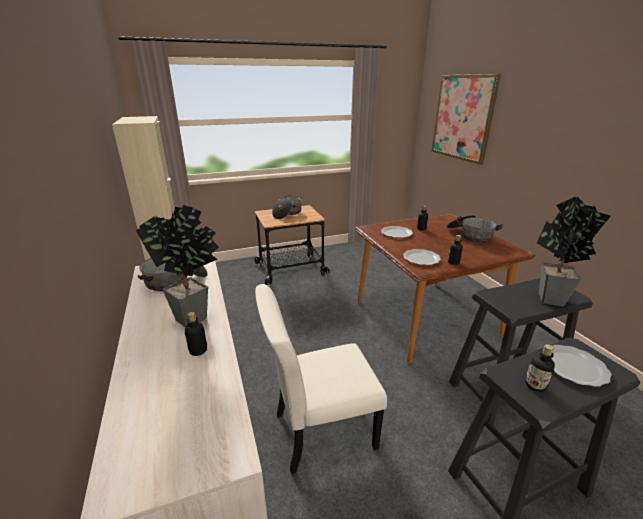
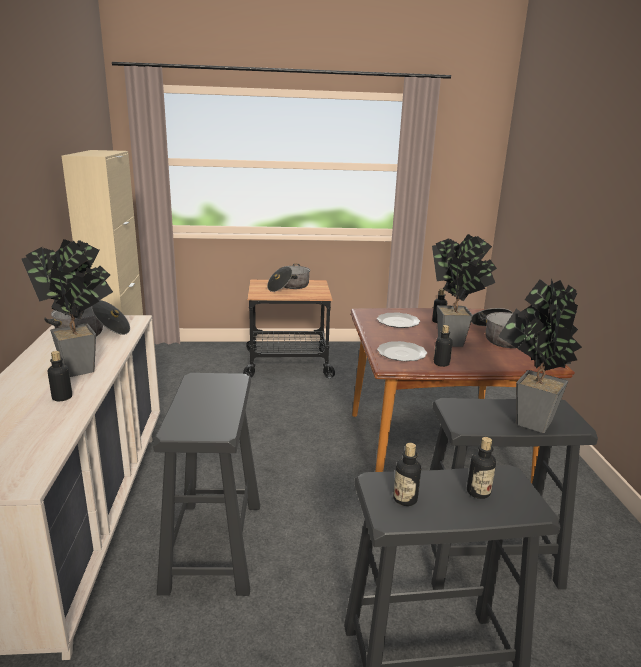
camera: 15 degrees right, 5 degrees down
beige chair [255,284,387,474] -> black stool [153,373,260,596]
picture [431,74,501,165] -> none
plate [551,345,612,387] -> bottle [467,437,496,499]
none -> potted plant [432,234,497,347]

